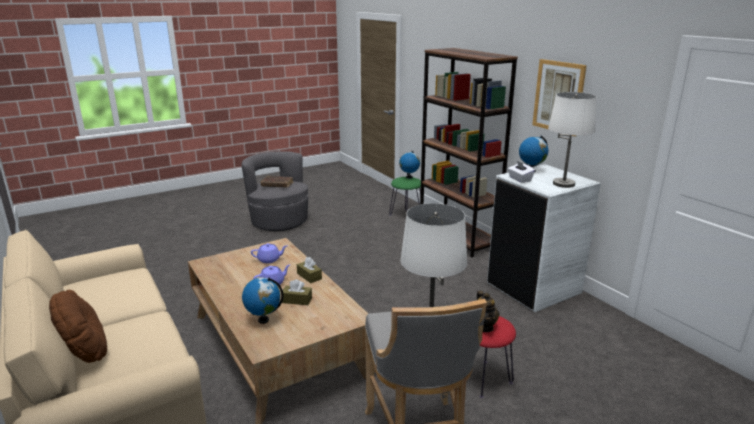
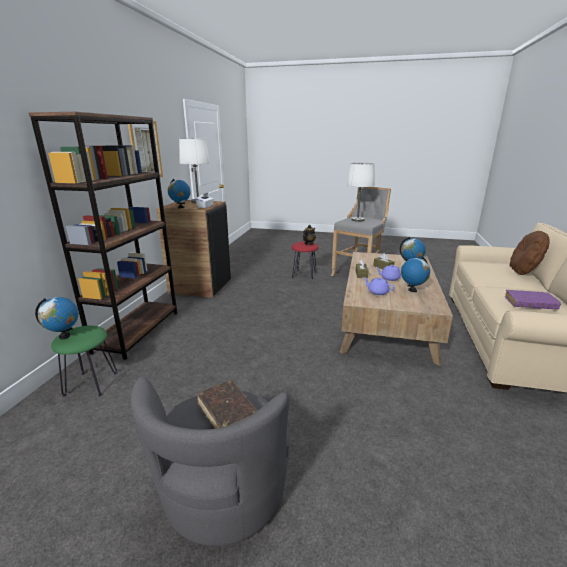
camera: 135 degrees left, 0 degrees up
white cabinet [487,164,601,312] -> brown cabinet [156,200,231,298]
none -> globe [401,257,430,292]
none -> purple book [505,290,561,309]

